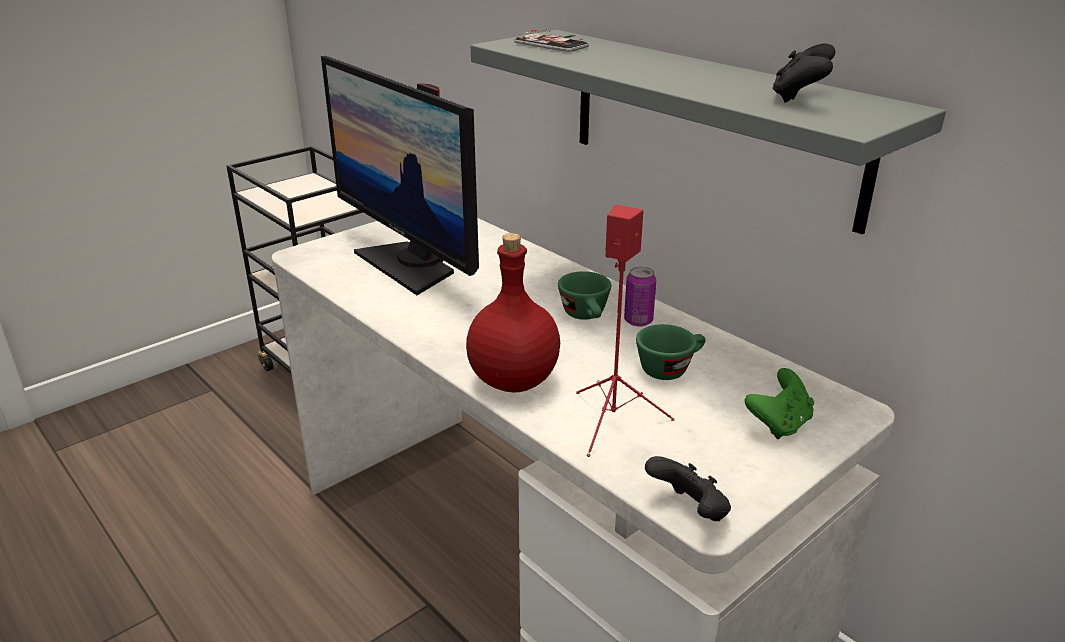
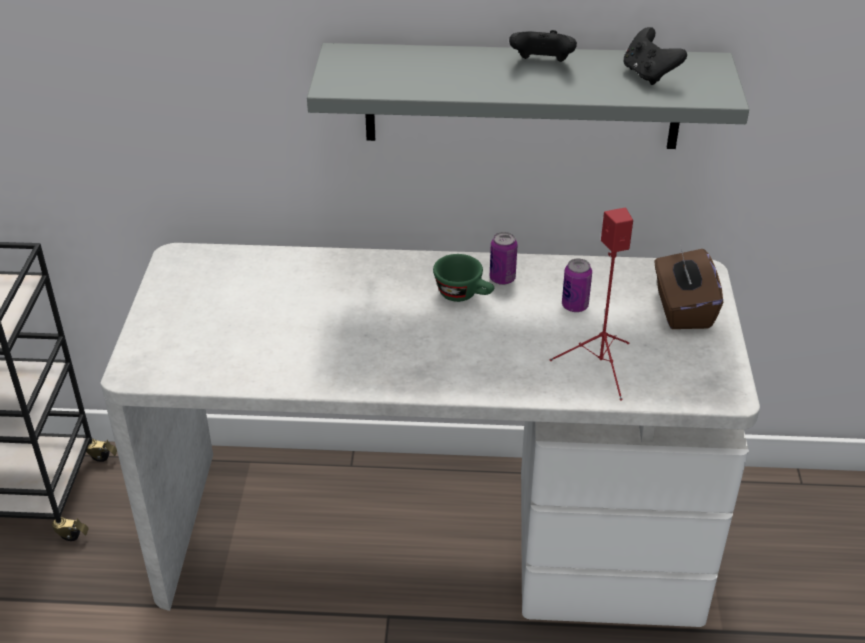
camera: 45 degrees left, 10 degrees up
monitor [321,56,479,295] -> none
red bottle [466,233,560,392] -> none
phone [514,29,589,52] -> none
green cup [636,324,706,380] -> can [562,259,592,312]
black game controller [645,456,731,521] -> black game controller moved to [509,30,577,62]
green game controller [744,368,814,439] -> brown tissue box [654,249,723,329]

